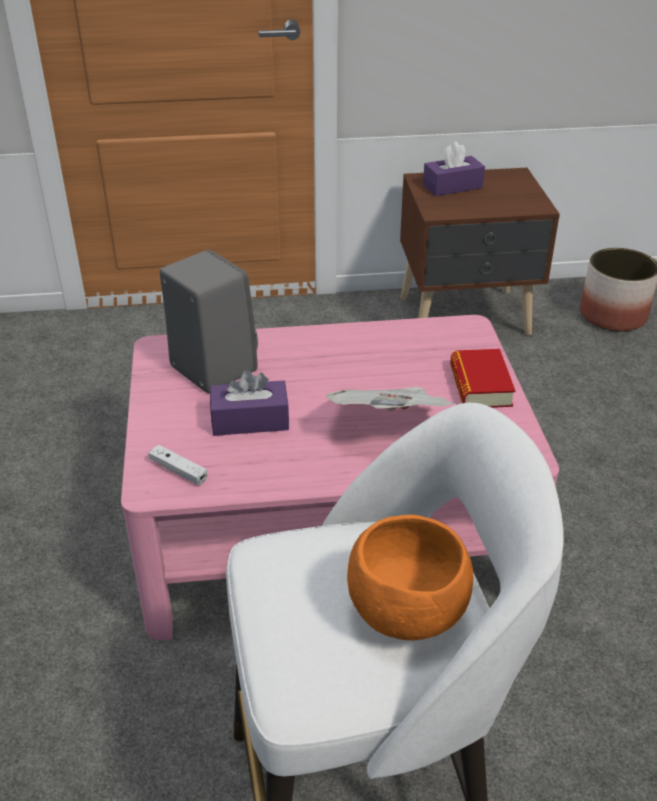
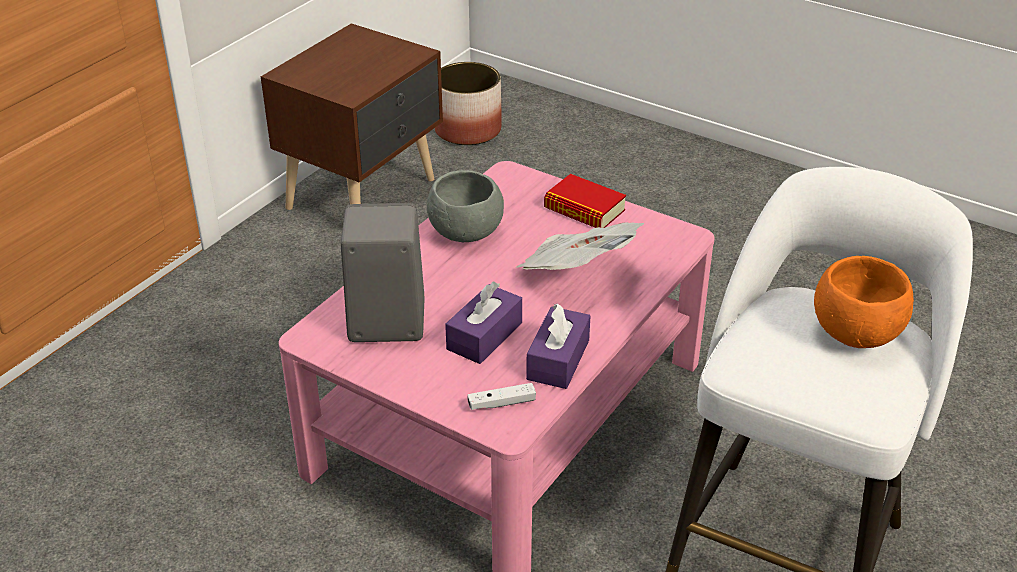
camera: 50 degrees left, 0 degrees up
purple tissue box [423,142,485,196] -> purple tissue box moved to [526,303,590,389]
none -> grey bowl [427,170,504,242]

